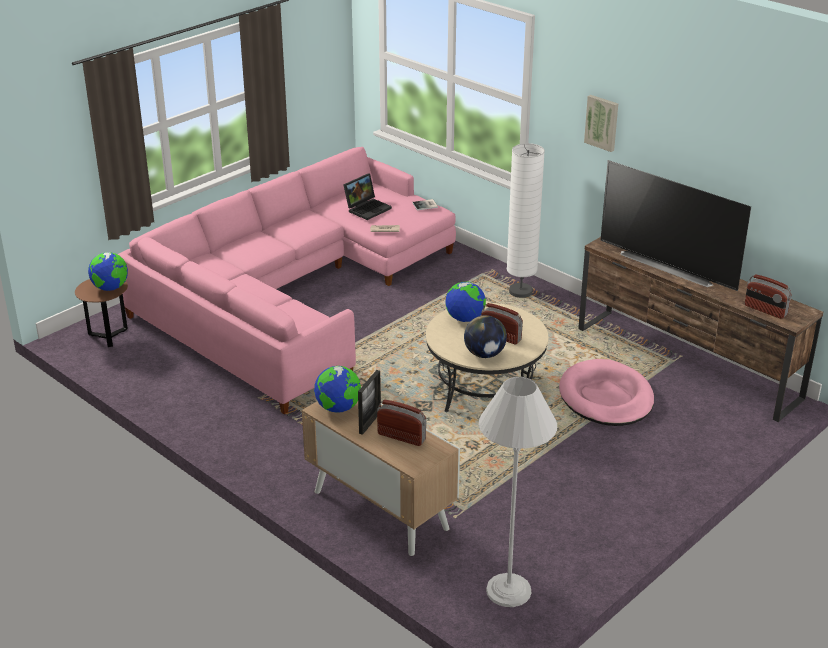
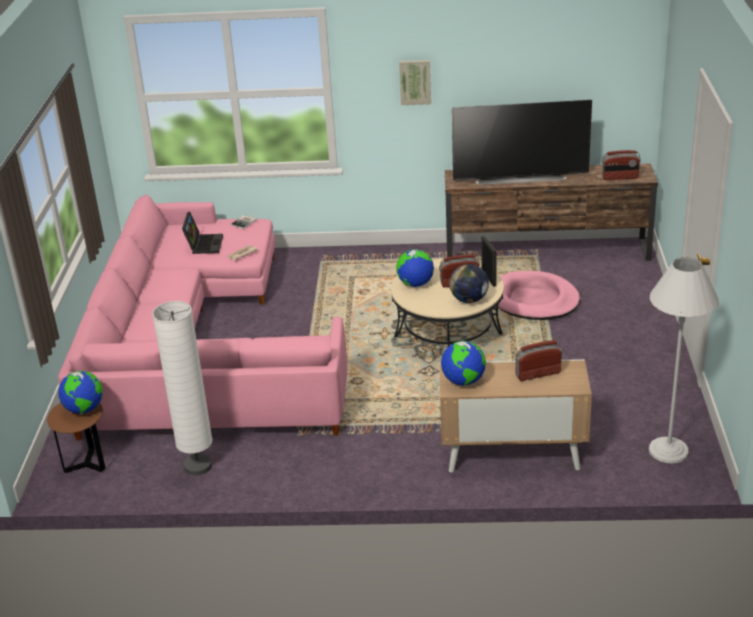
camera: 40 degrees left, 0 degrees up
picture frame [358,370,381,435] -> picture frame moved to [481,236,497,287]
white floor lamp [507,143,545,298] -> white floor lamp moved to [152,301,213,475]

